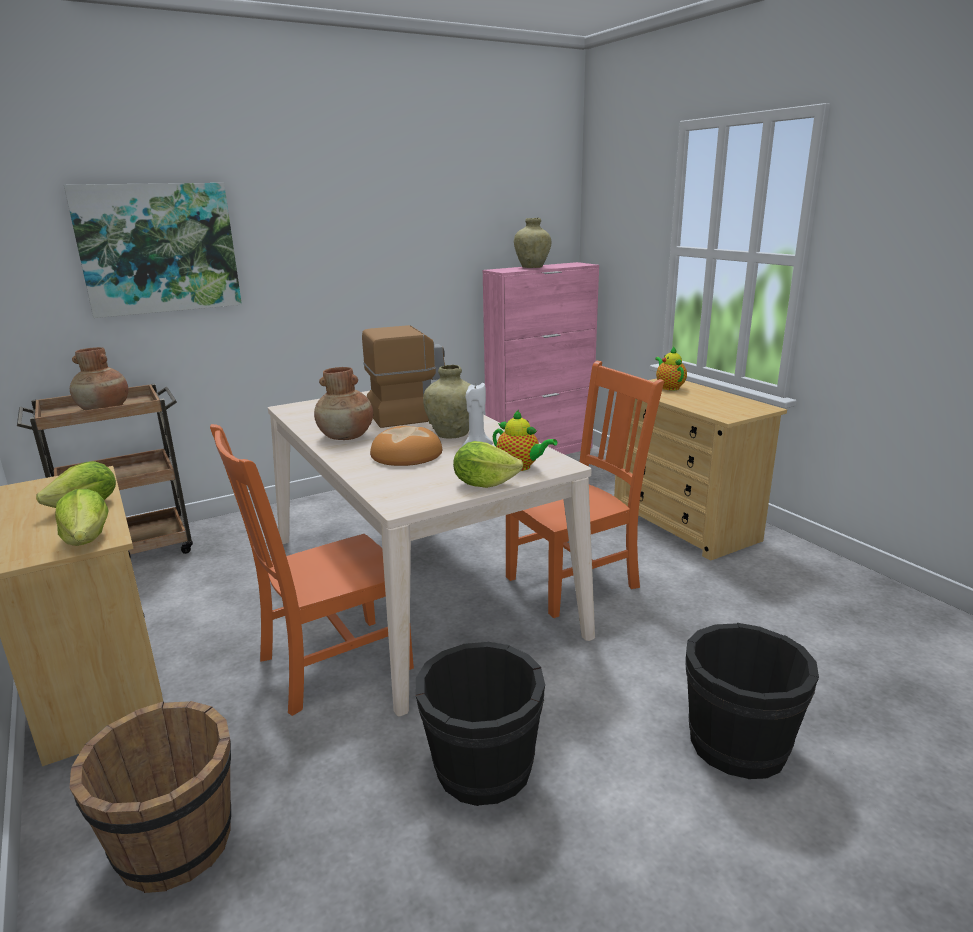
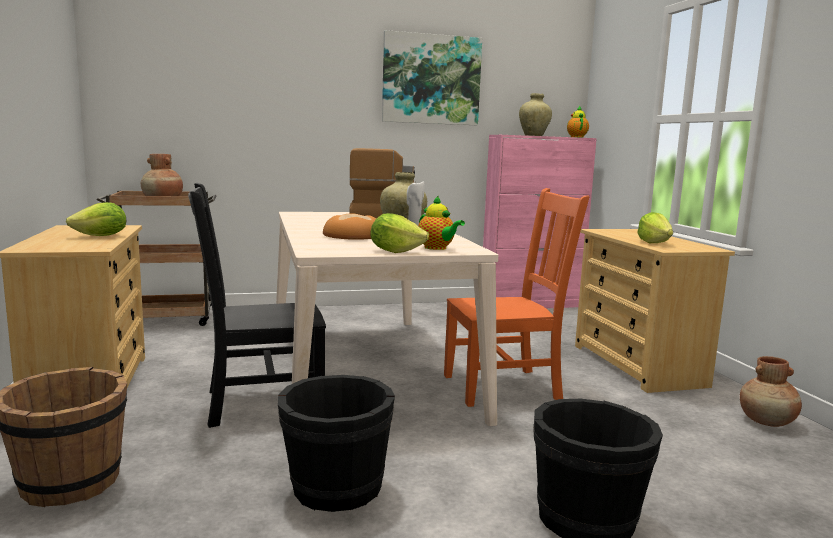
camera: 15 degrees right, 10 degrees down
lettuce [55,489,109,546] -> lettuce moved to [637,212,673,243]
picture [64,183,242,318] -> picture moved to [382,30,482,125]
orange chair [210,424,414,716] -> black chair [188,183,326,428]
brown vase [314,367,373,440] -> brown vase moved to [740,356,802,427]
teapot [655,346,687,391] -> teapot moved to [567,106,589,137]

